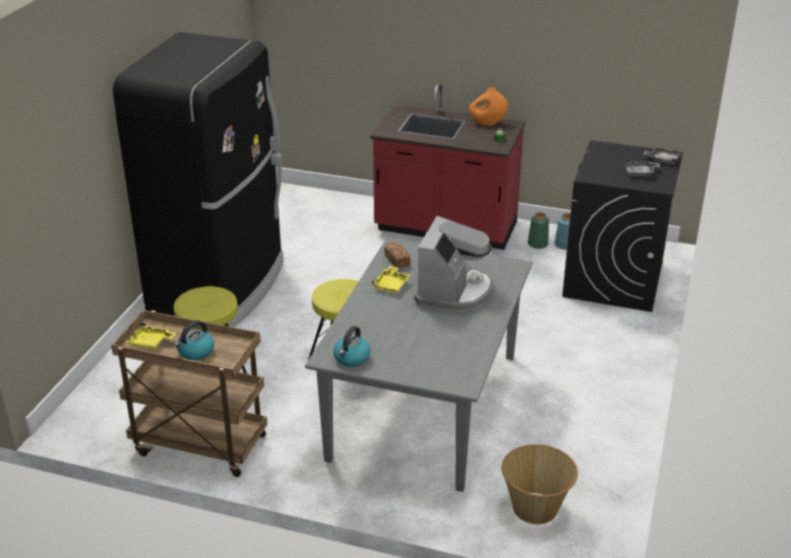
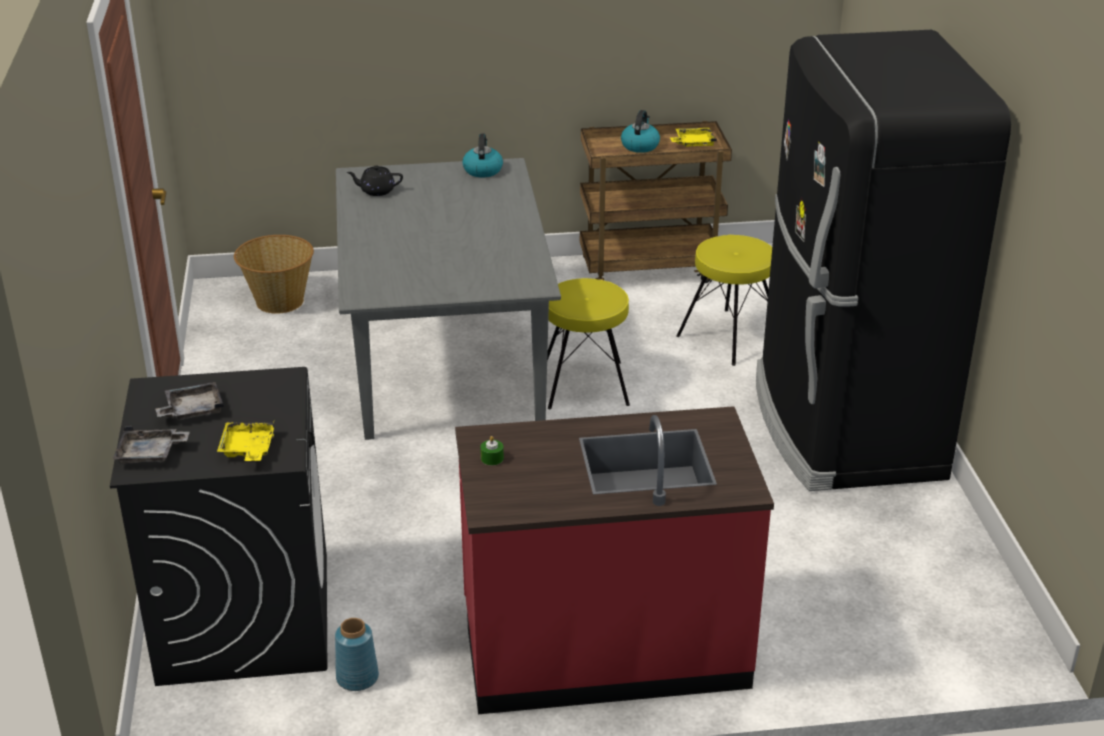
camera: 155 degrees right, 0 degrees up
yellow tray [372,266,410,293] -> yellow tray moved to [217,419,275,461]
bread [384,242,411,269] -> none
coffee machine [414,216,494,312] -> none
orange vase [469,87,508,126] -> none
green vase [528,212,549,249] -> none
none -> black teapot [347,166,403,196]

